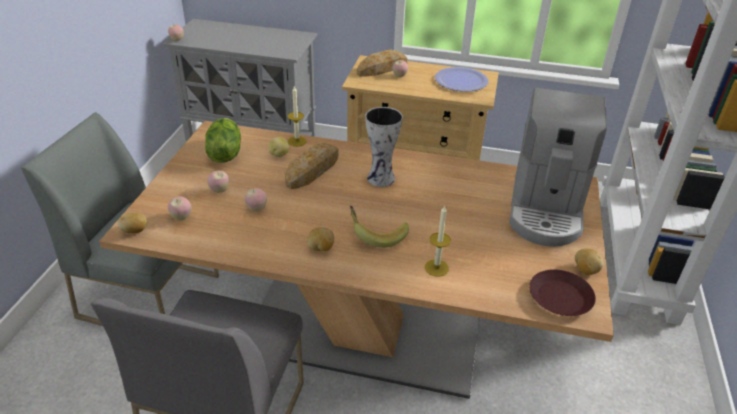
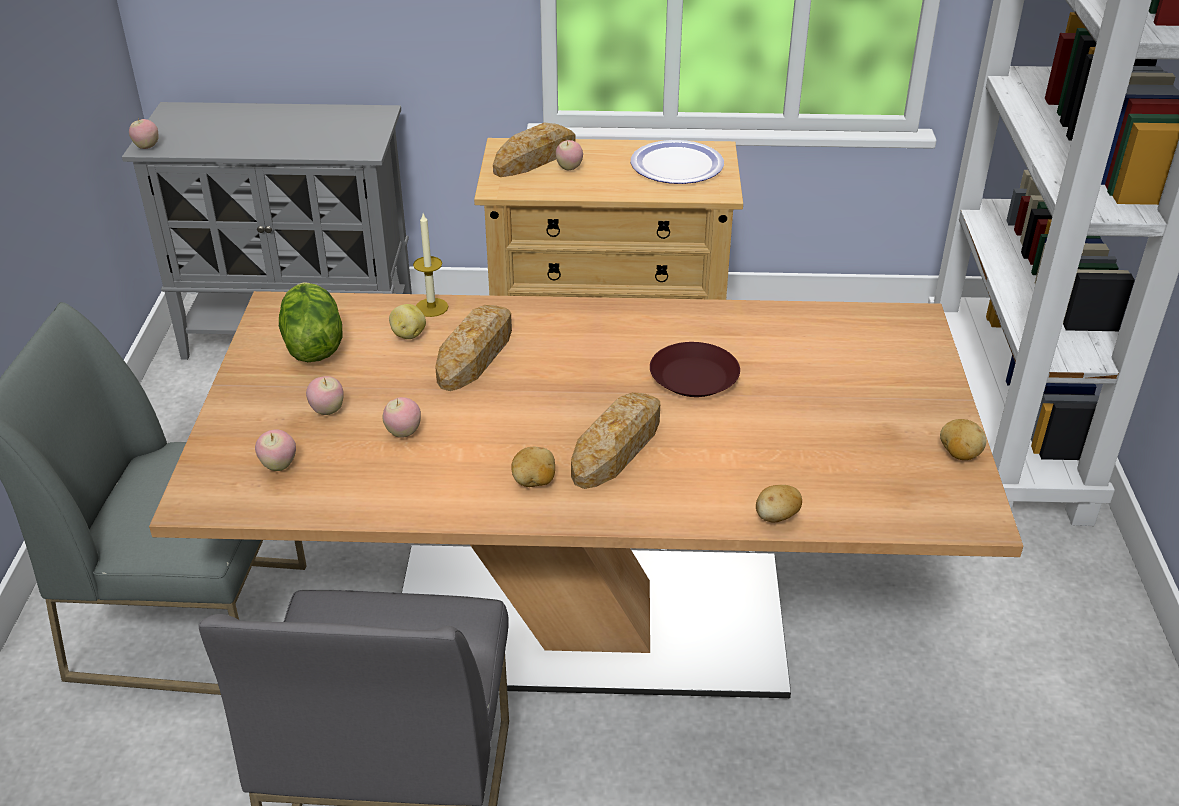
camera: 10 degrees left, 0 degrees up
potato [118,213,147,233] -> potato moved to [756,485,802,522]
banana [350,206,409,248] -> bread [571,392,660,489]
vase [365,107,403,187] -> none
candle [425,205,451,277] -> none
coffee machine [509,88,607,246] -> none
brown plate [529,269,596,316] -> brown plate moved to [650,342,740,397]

